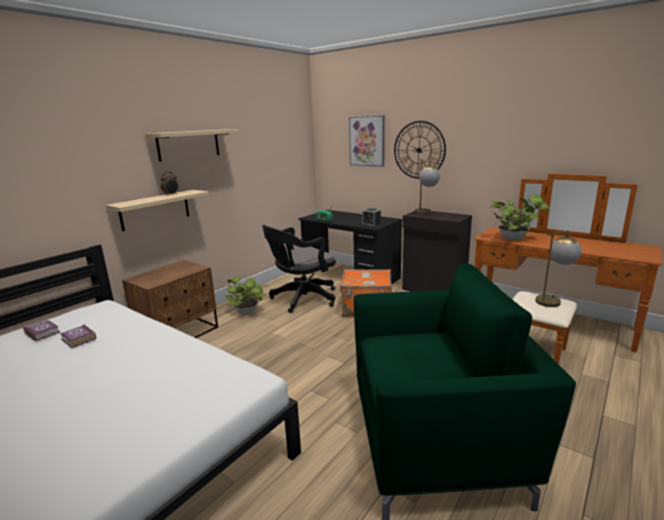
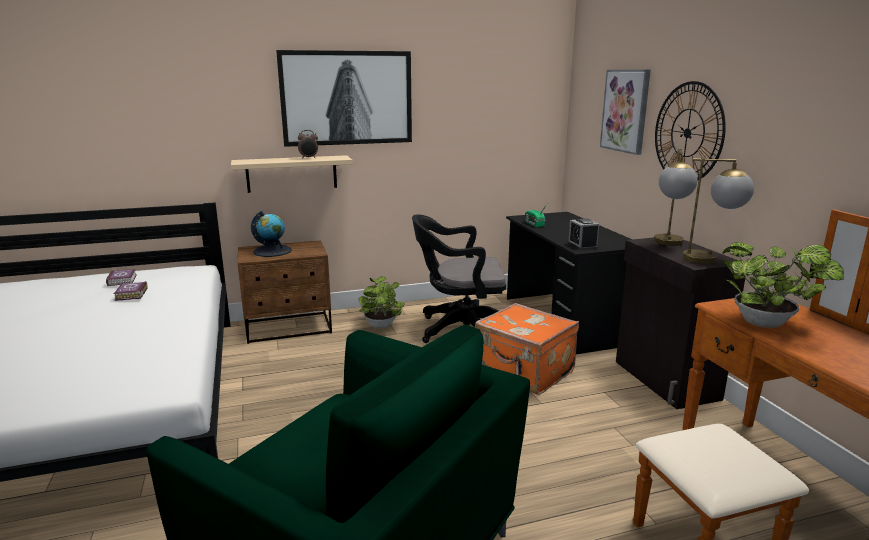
camera: 35 degrees right, 0 degrees up
beige shelf [145,129,239,162] -> picture [276,50,412,147]
table lamp [535,230,581,307] -> table lamp moved to [682,158,754,264]
none -> globe [251,211,292,257]

